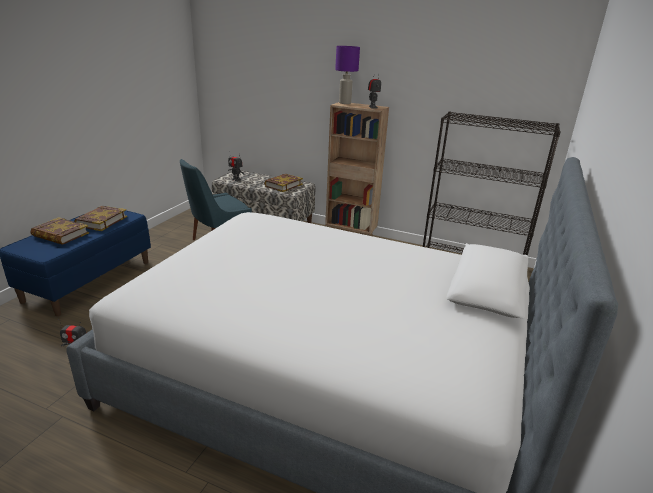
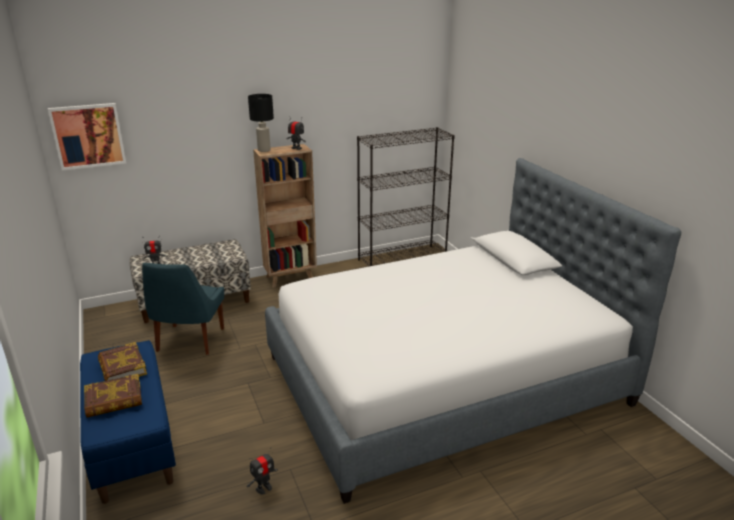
camera: 45 degrees left, 0 degrees up
book [264,174,303,192] -> none
purple table lamp [335,46,360,104] -> black table lamp [248,94,274,152]
none -> picture [48,103,126,170]

